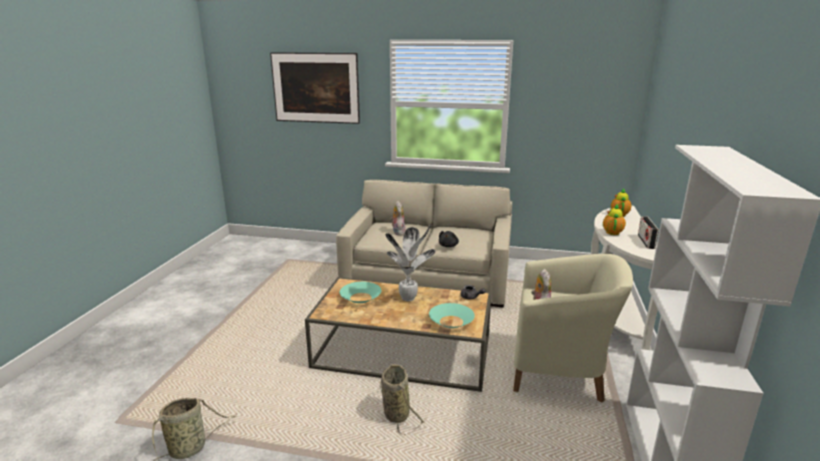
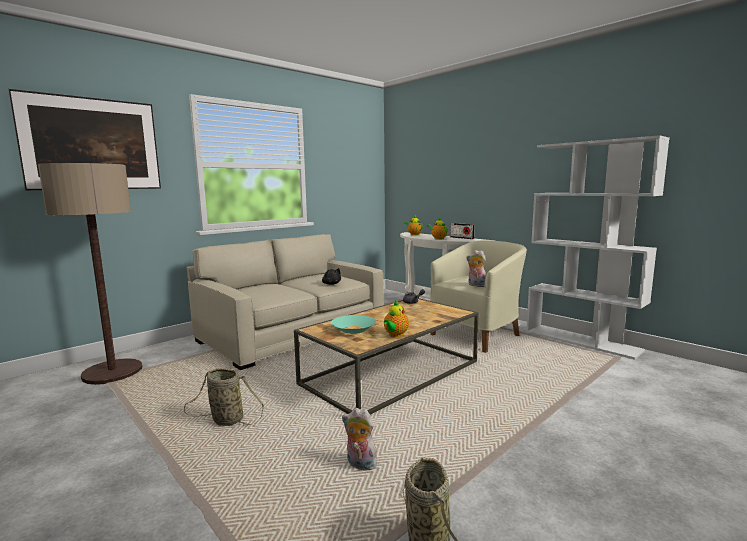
camera: 55 degrees left, 10 degrees down
basket [380,364,424,435] -> basket moved to [184,368,264,426]
potted plant [386,225,435,301] -> none
plush toy [391,201,406,235] -> plush toy moved to [342,408,377,471]
turquoise bowl [429,303,475,328] -> none
none -> floor lamp [38,163,142,385]
none -> teapot [384,301,409,337]

